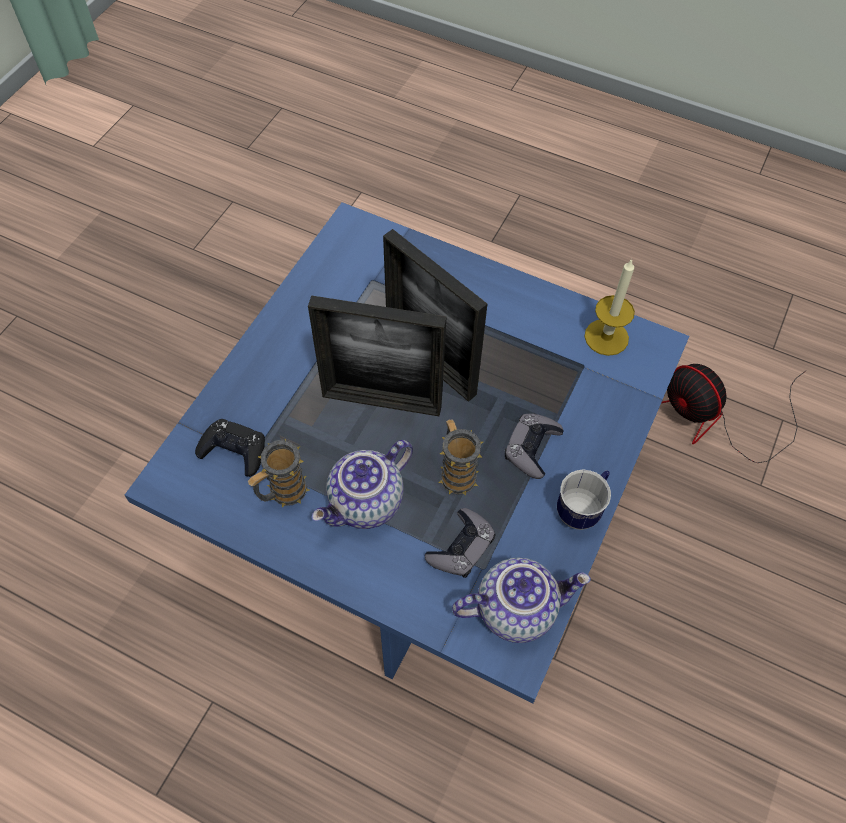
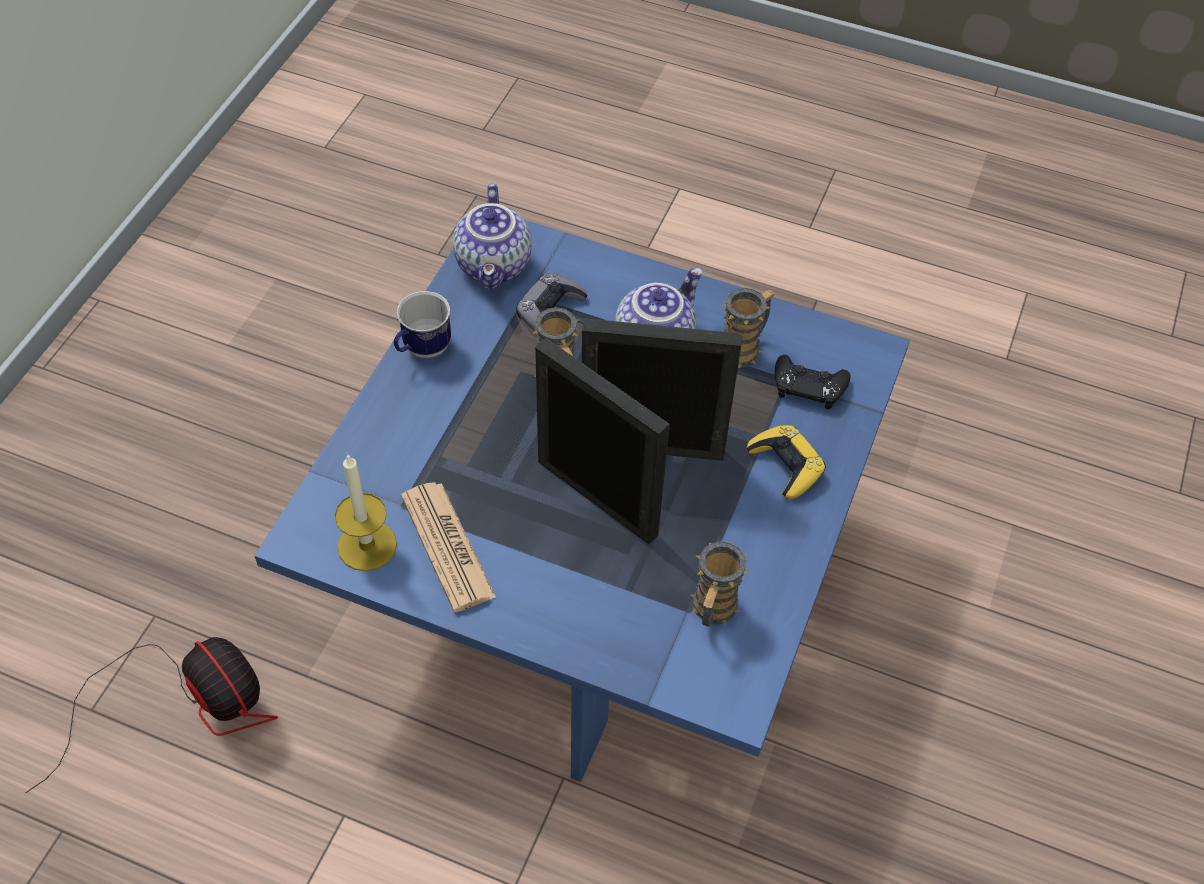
camera: 175 degrees right, 5 degrees down
teapot [452,558,591,643] -> teapot turned 75 degrees counterclockwise [453,184,531,289]
grey game controller [505,413,564,479] -> none
none -> newspaper [401,482,496,612]
none -> mug [691,541,749,627]
none -> yellow game controller [747,425,826,499]

